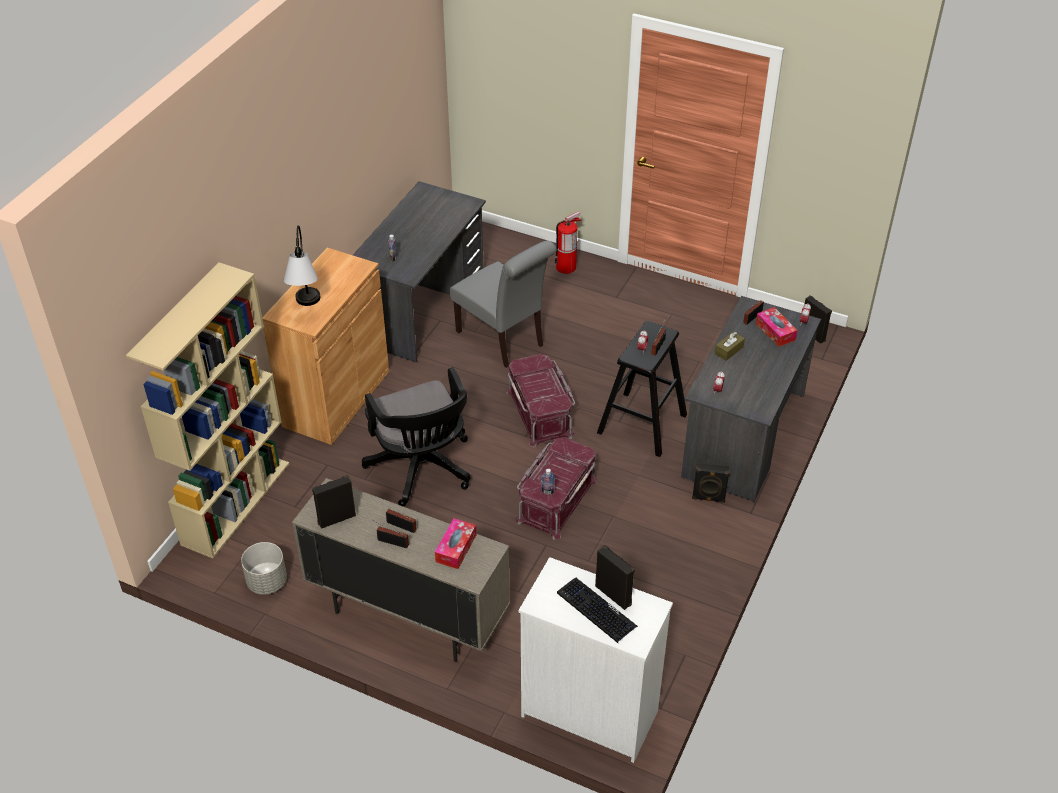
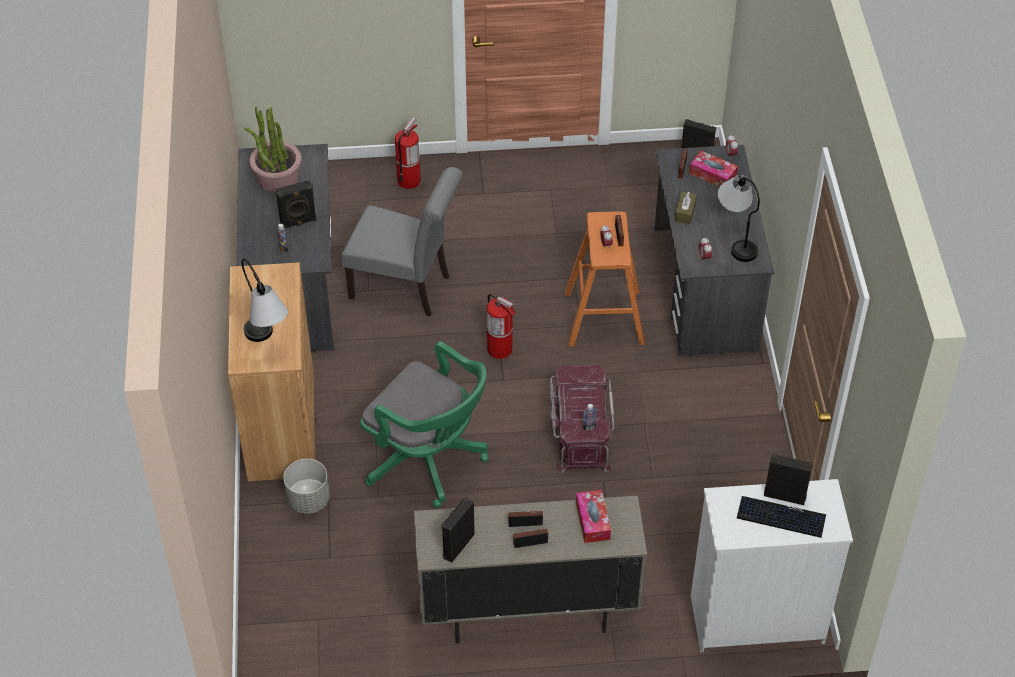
camera: 30 degrees left, 5 degrees up
beige bookcase [126,263,289,558] -> none
grey planter [241,542,287,595] -> grey planter moved to [283,459,330,514]
black office chair [362,367,471,507] -> green office chair [361,341,489,508]
red storage box [506,354,575,448] -> fire extinguisher [486,294,516,359]
black stool [597,321,687,457] -> orange stool [565,212,645,347]
black speaker [692,463,730,503] -> black speaker moved to [276,180,317,229]
none -> potted plant [244,106,302,192]
none -> table lamp [718,175,760,262]

